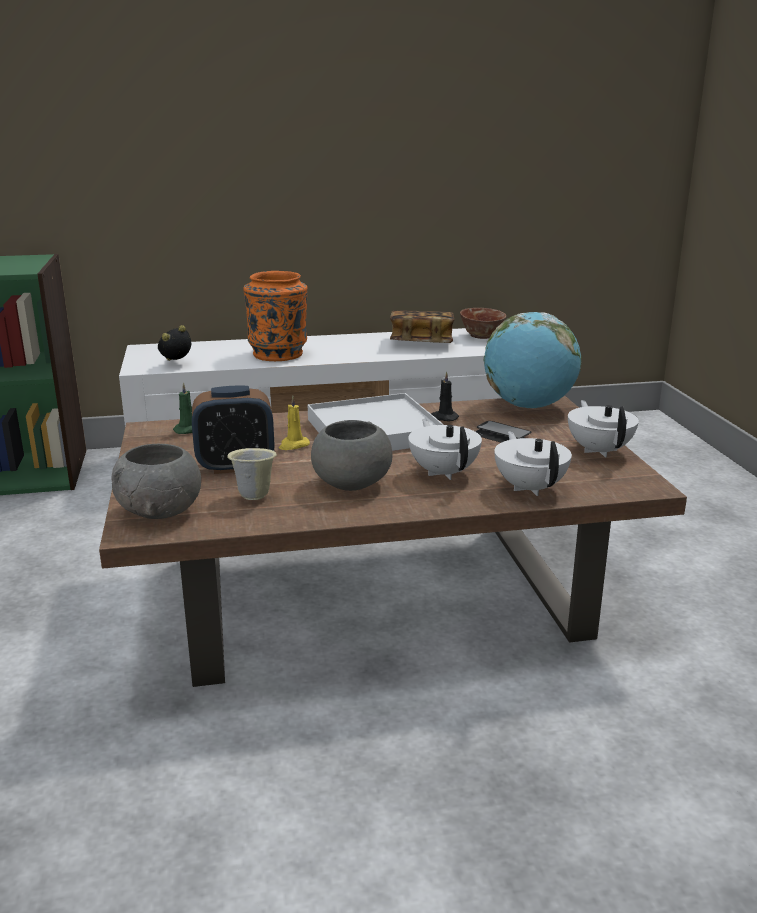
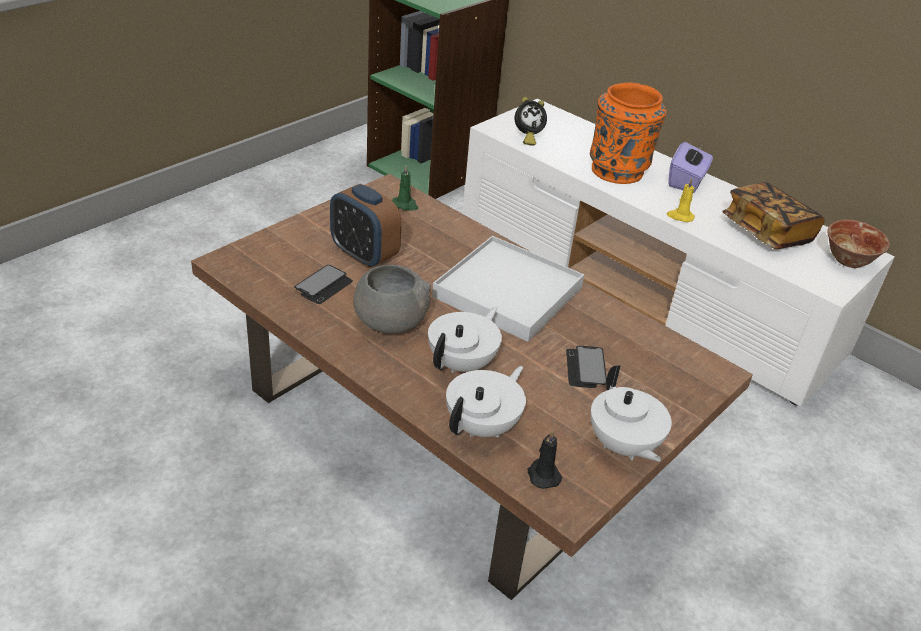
camera: 50 degrees right, 15 degrees up
grey bowl [112,444,201,519] -> none
alarm clock [158,325,191,361] -> alarm clock turned 150 degrees clockwise [515,97,547,146]
beige mug [227,448,277,500] -> phone [294,265,353,304]
yellow candle [279,395,310,450] -> yellow candle moved to [667,178,695,222]
black candle [431,371,459,421] -> black candle moved to [528,430,562,489]
globe [484,312,581,408] -> none
white teapot [568,400,639,458] -> white teapot turned 120 degrees clockwise [591,365,672,462]
none -> purple tissue box [669,142,713,193]

